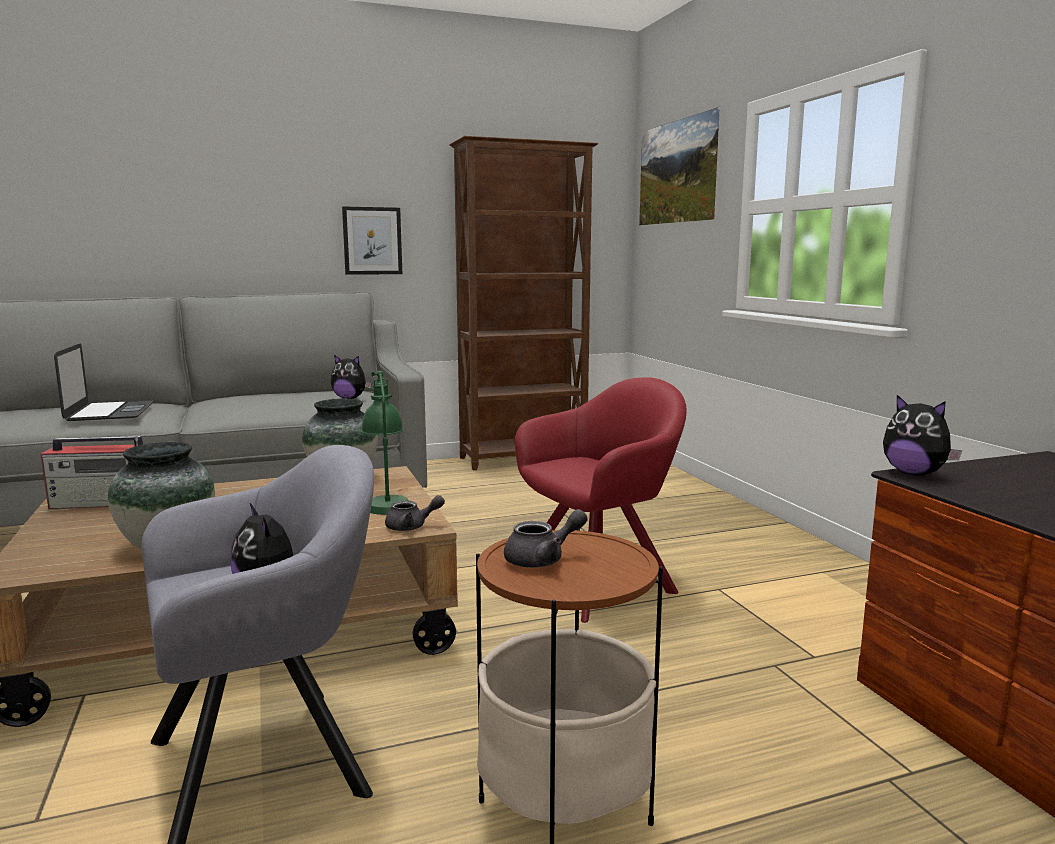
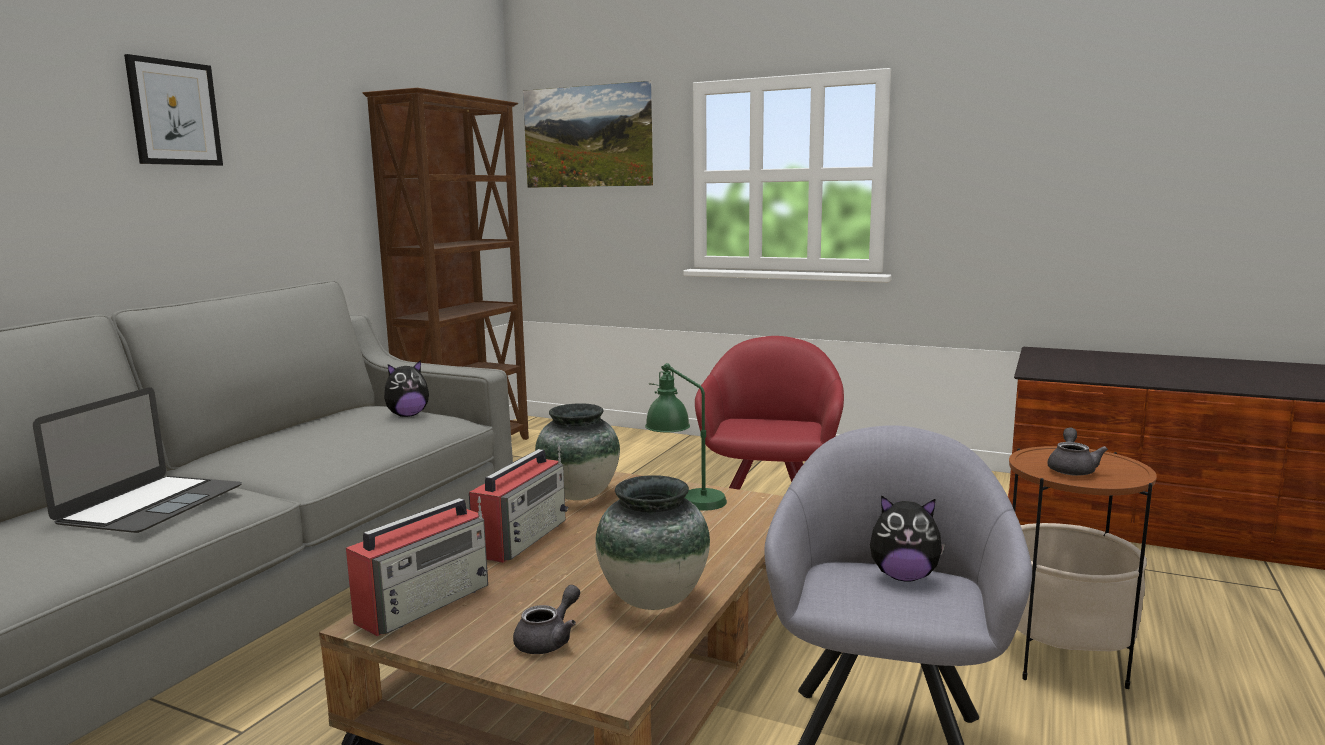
camera: 45 degrees left, 0 degrees up
laptop [54,344,154,421] -> laptop turned 75 degrees clockwise [33,387,242,533]
picture [342,206,402,275] -> picture moved to [124,54,223,166]
grey teapot [385,495,445,531] -> grey teapot moved to [513,585,580,654]
plush toy [883,395,962,476] -> none
none -> radio [469,445,568,563]

